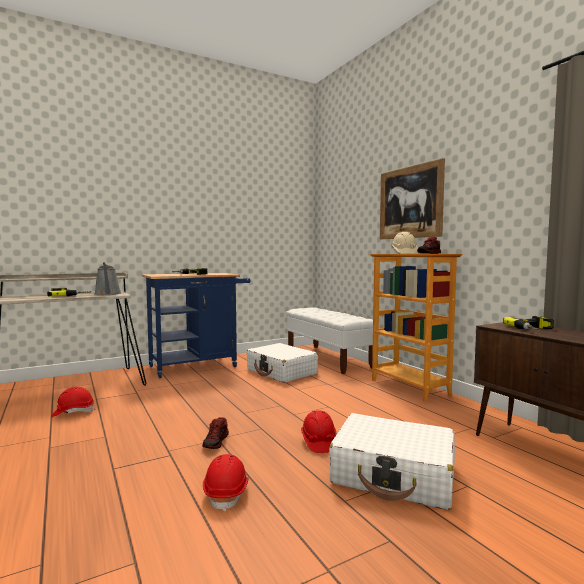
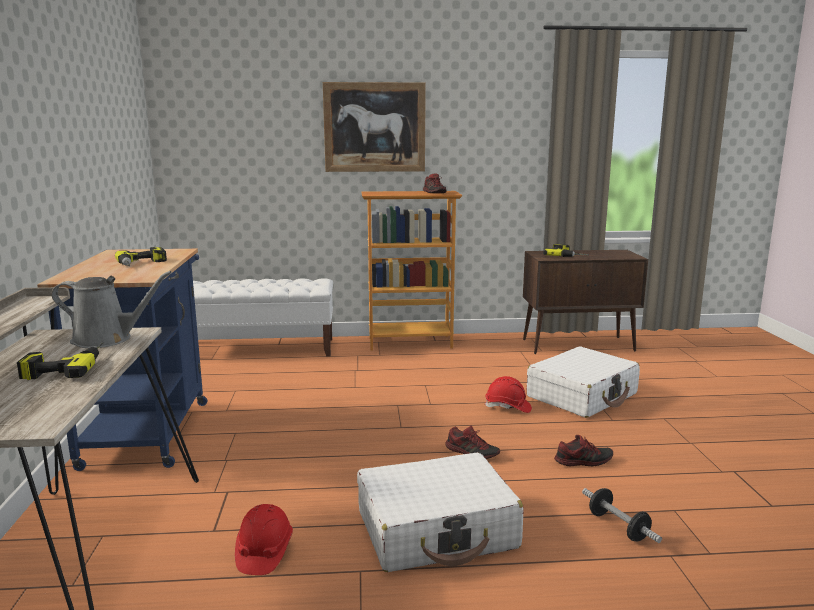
camera: 65 degrees left, 10 degrees up
red hard hat [203,454,248,512] -> shoe [554,435,613,467]
white suitcase [247,343,318,383] -> white suitcase moved to [357,453,523,572]
beige hard hat [391,232,417,254] -> none
none -> dumbbell [582,488,662,543]

